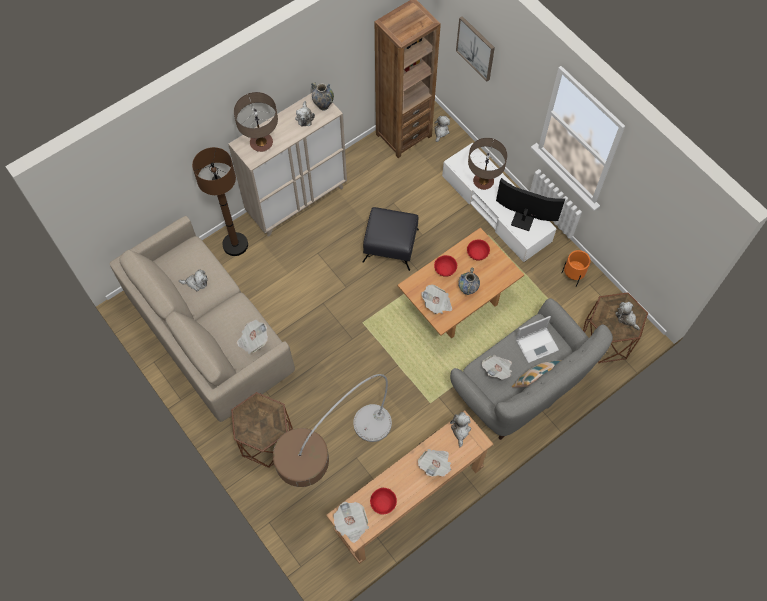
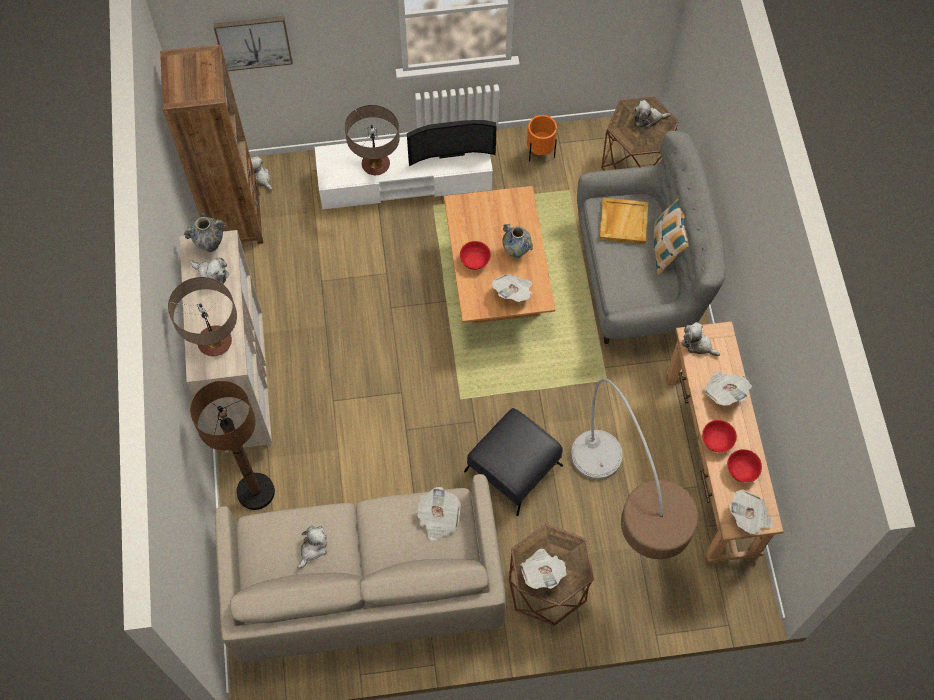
camera: 60 degrees left, 0 degrees up
black ottoman [363,207,419,271] -> black ottoman moved to [464,408,563,516]
red bowl [467,239,490,260] -> red bowl moved to [702,420,737,453]
newspaper [482,355,512,380] -> newspaper moved to [521,549,567,589]
television [496,178,565,231] -> television turned 150 degrees counterclockwise [407,120,497,166]
laptop [516,316,559,363] -> beige tray [599,198,648,244]

